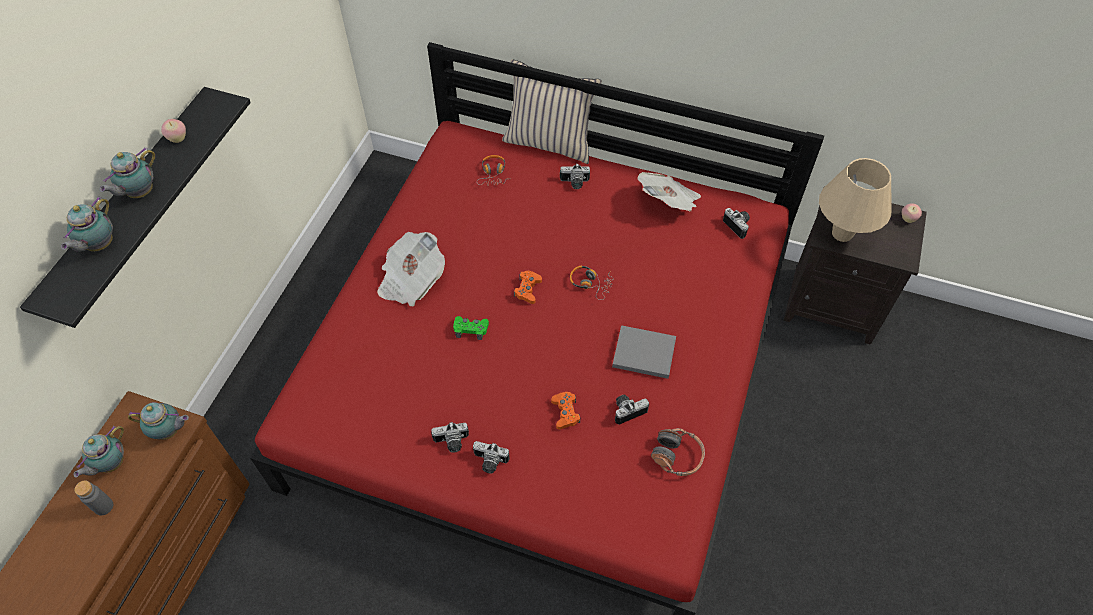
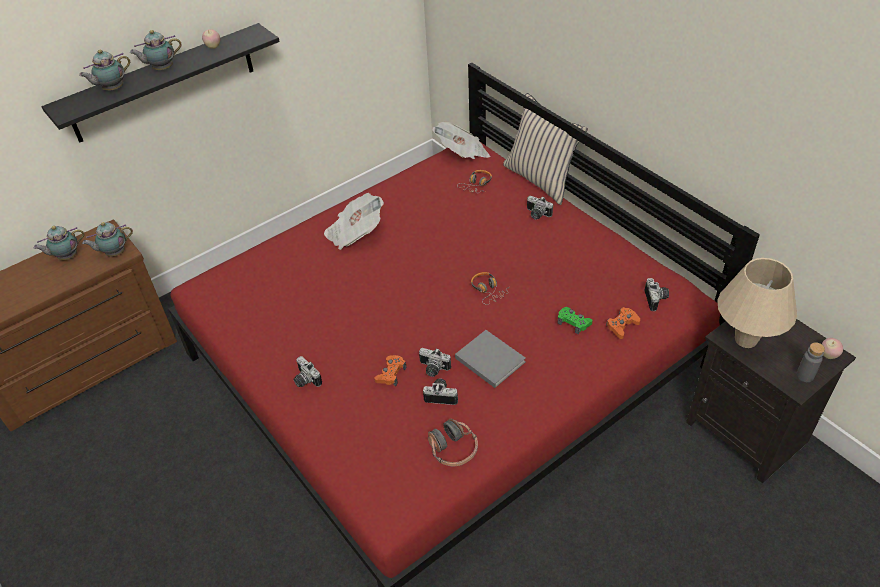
camera: 35 degrees right, 10 degrees down
grey bottle [74,480,113,516] -> grey bottle moved to [796,342,825,382]
teapot [128,402,189,440] -> teapot turned 120 degrees clockwise [82,222,133,257]
camera [431,422,469,453] -> camera moved to [419,348,451,377]
green game controller [453,316,489,340] -> green game controller moved to [557,307,593,334]
orange game controller [514,271,542,304] -> orange game controller moved to [606,307,640,339]
newspaper [637,172,701,211] -> newspaper moved to [432,122,490,159]

